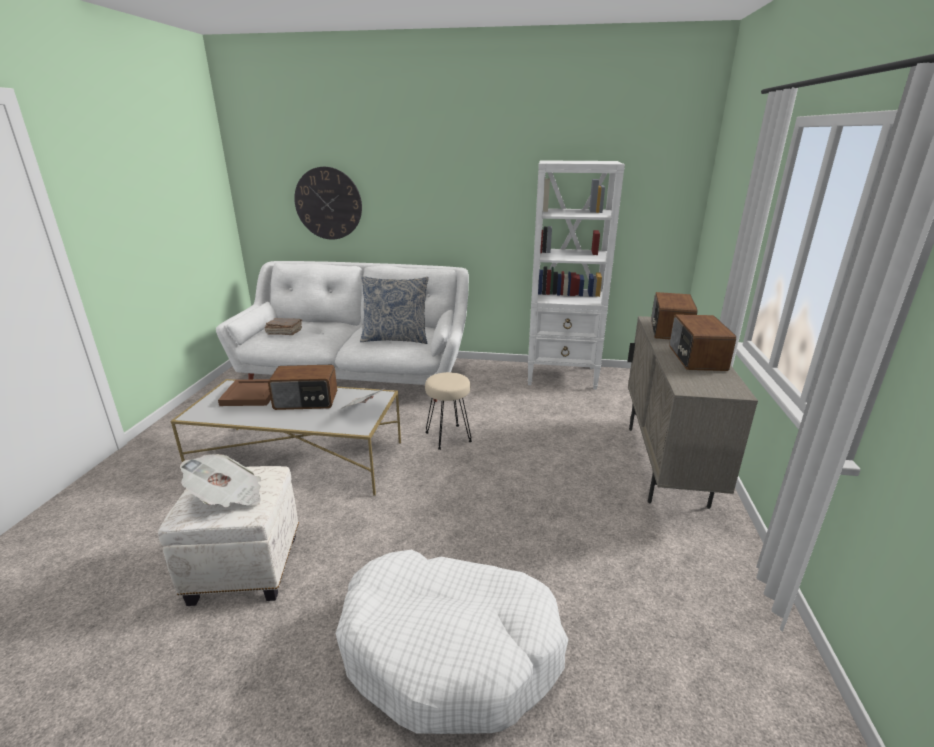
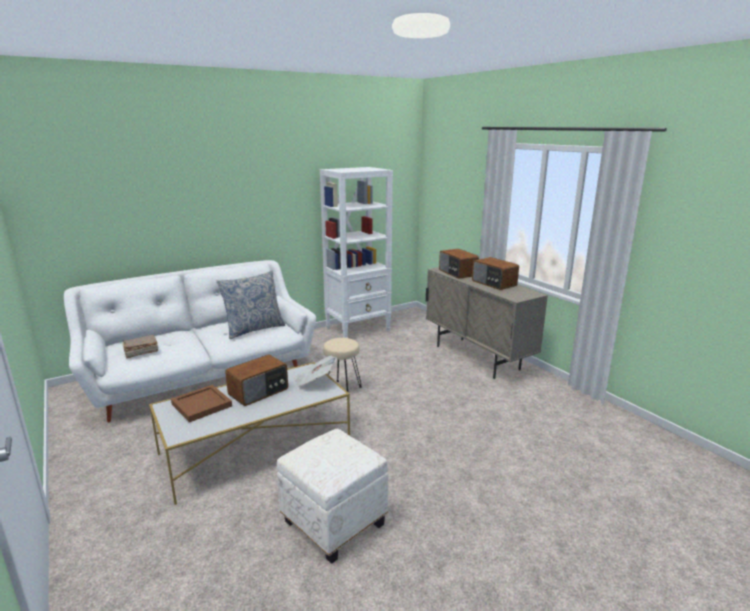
camera: 40 degrees left, 5 degrees down
newspaper [180,454,261,507] -> none
wall clock [294,167,362,240] -> none
white dog bed [335,549,568,734] -> none

